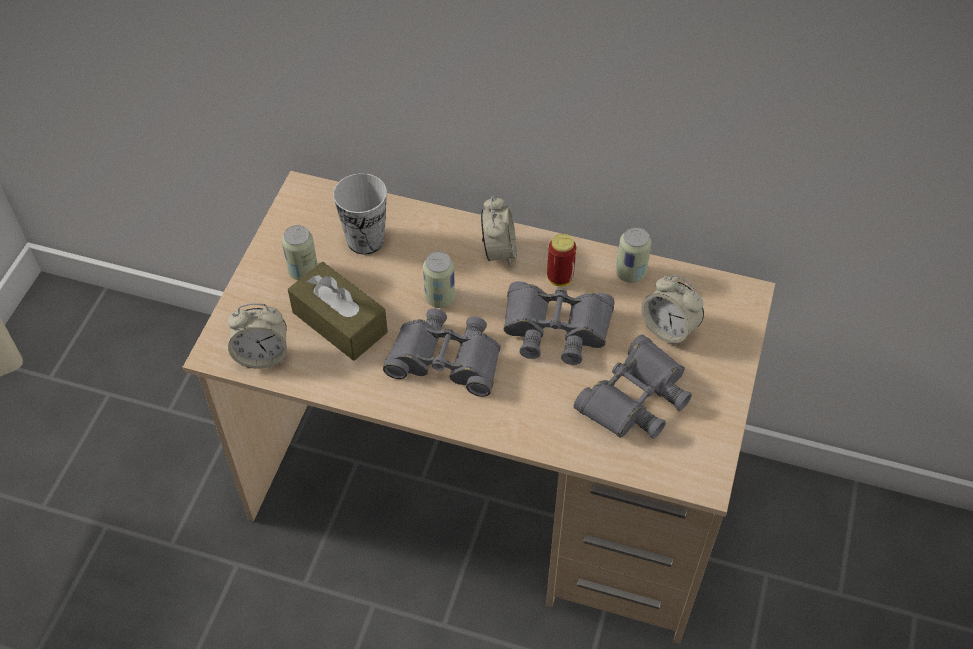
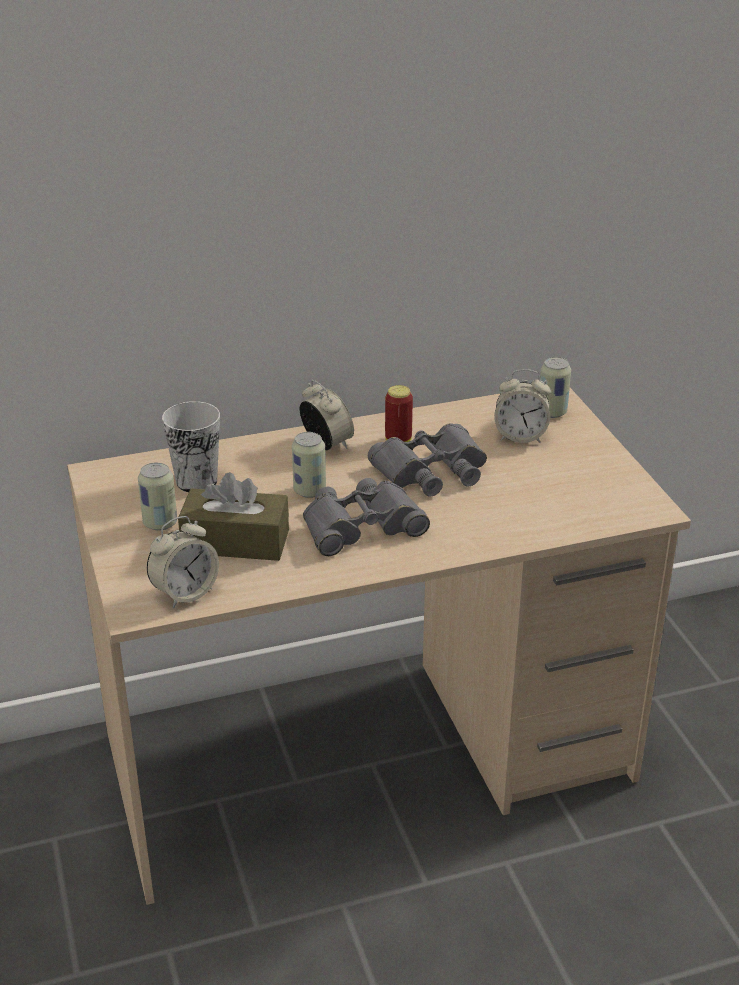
camera: 35 degrees left, 20 degrees down
grey binoculars [574,334,692,439] -> none
can [616,227,652,283] -> can moved to [540,357,571,418]

